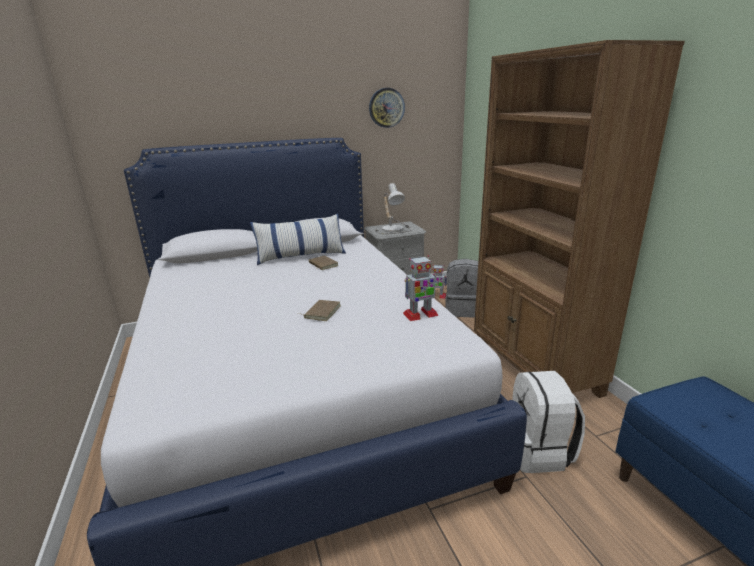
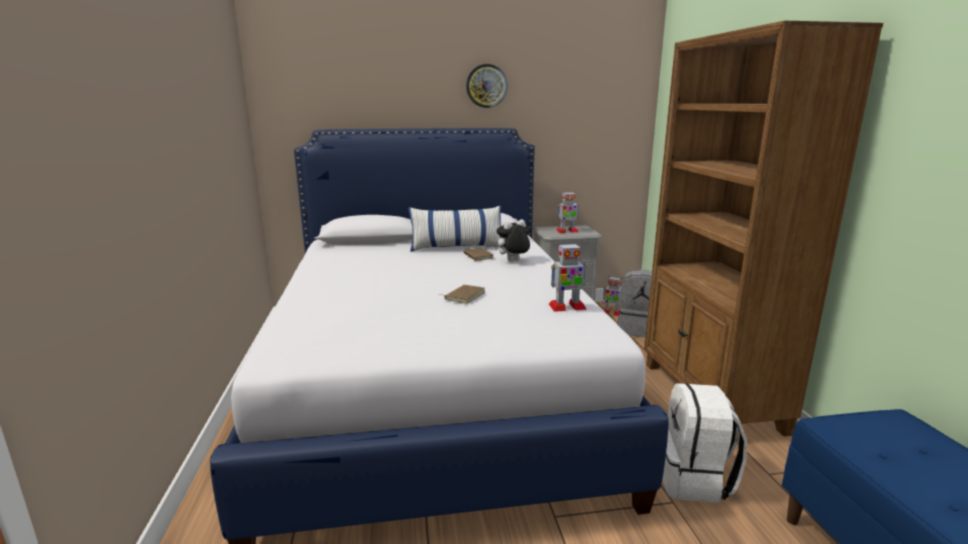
camera: 10 degrees right, 5 degrees down
wall clock [369,88,405,128] -> wall clock moved to [466,64,508,108]
table lamp [375,183,412,234] -> toy robot [556,191,579,233]
none -> plush toy [494,219,530,261]

